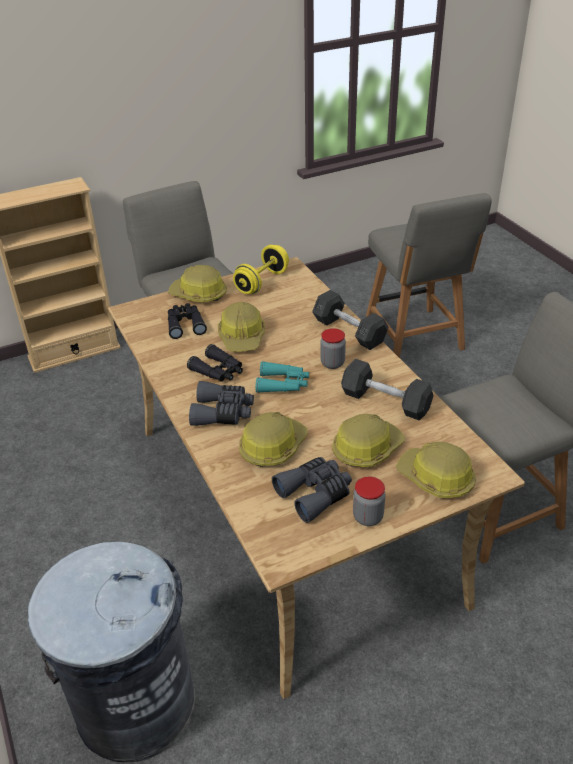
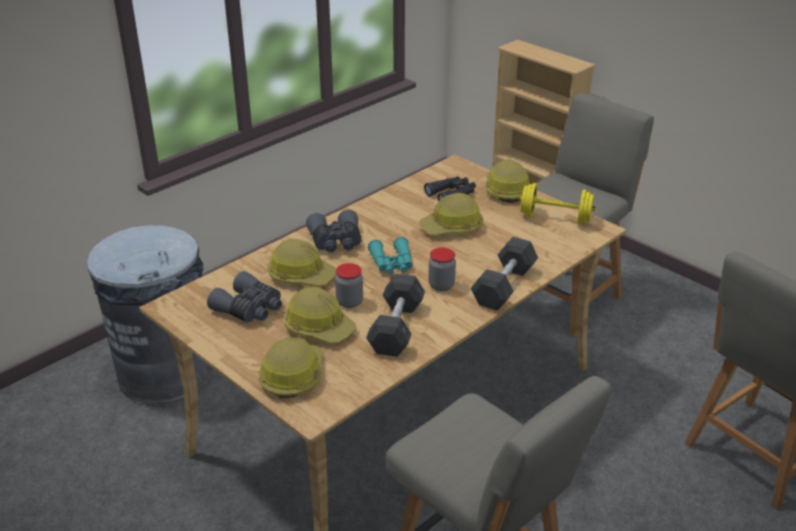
camera: 70 degrees right, 5 degrees down
black binoculars [187,344,243,382] -> none
jar [353,477,385,526] -> jar moved to [335,263,363,308]

